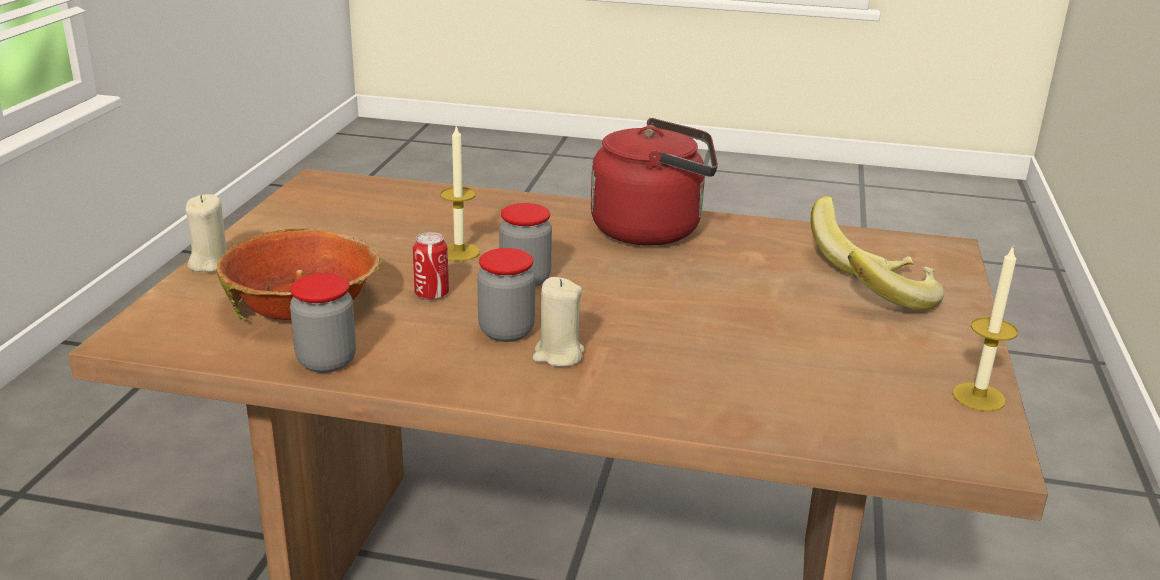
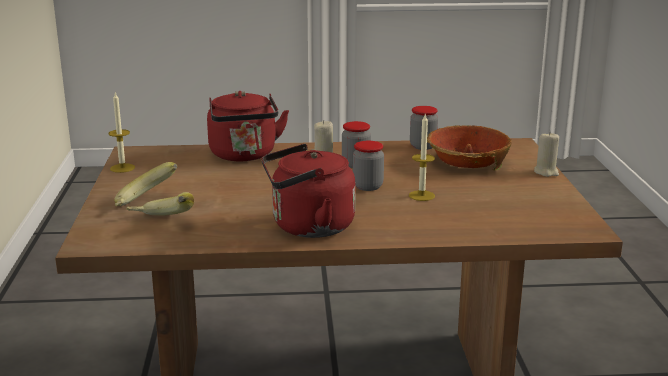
camera: 165 degrees right, 5 degrees down
can [413,232,449,300] -> none
none -> red kettle [207,91,289,161]

